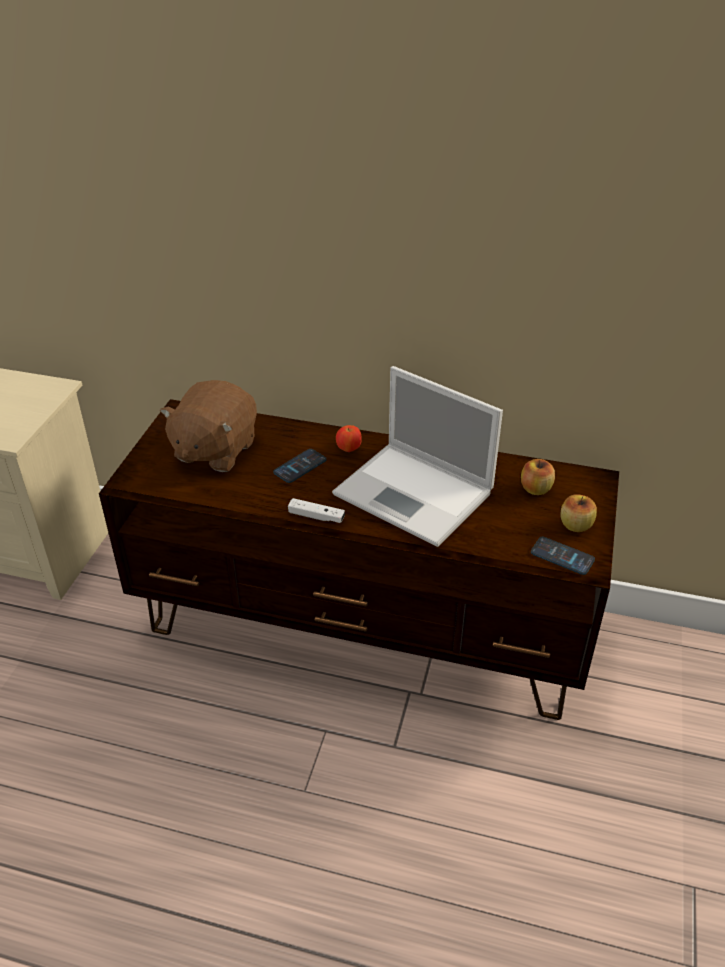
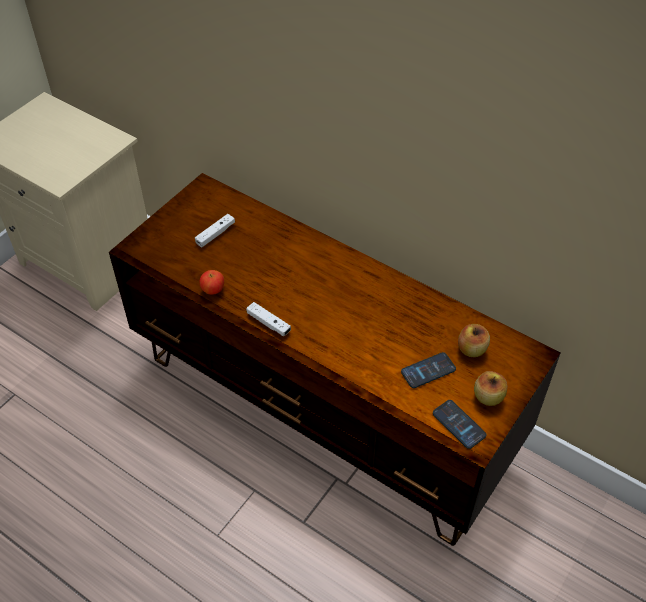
camera: 20 degrees right, 10 degrees up
brown plush toy [160,380,257,472] -> white game controller [195,214,235,247]
phone [273,449,326,483] -> phone moved to [401,352,456,388]
laptop [332,366,503,547] -> none
apple [336,425,362,452] -> apple moved to [199,270,224,295]

